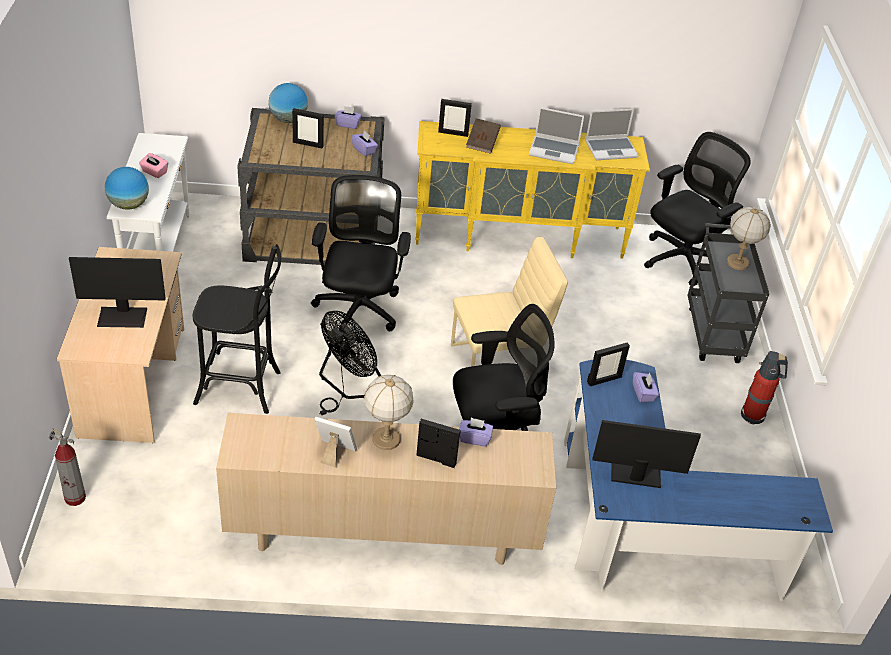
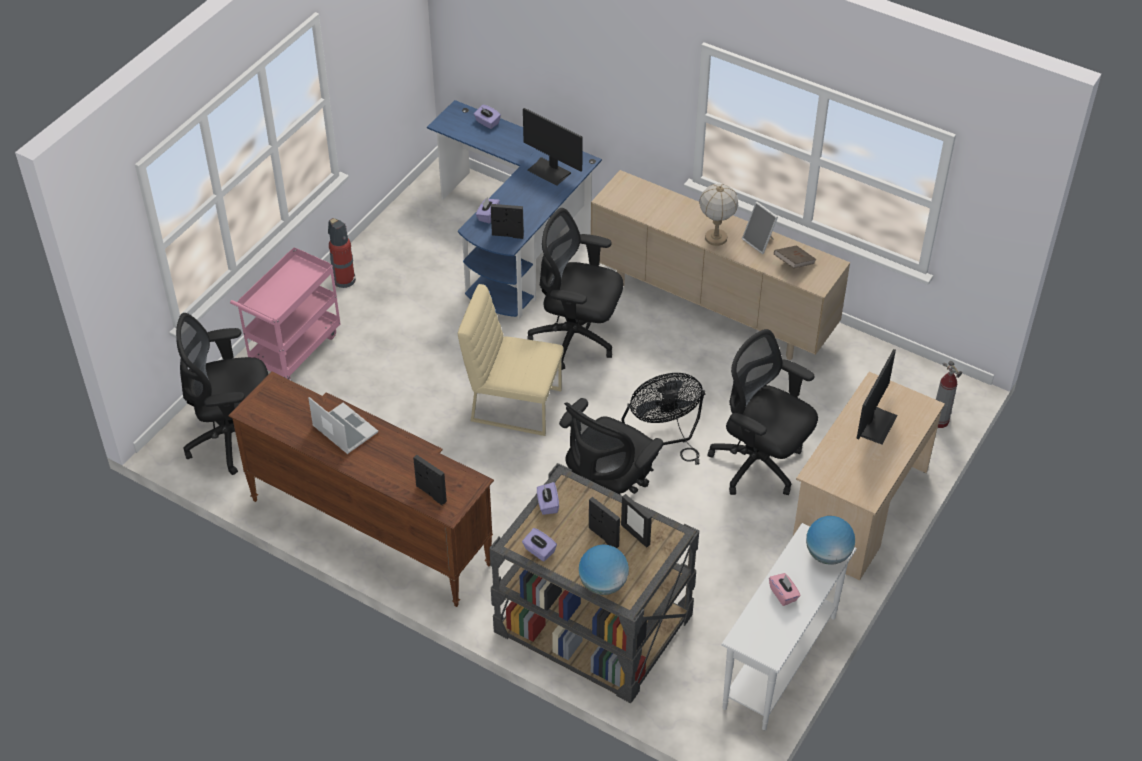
camera: 145 degrees left, 5 degrees up
monitor [69,257,166,328] -> monitor turned 90 degrees clockwise [857,349,898,445]
black stool [193,244,281,414] -> black office chair [707,329,818,495]
black fan [319,311,381,415] -> black fan turned 90 degrees clockwise [621,373,706,465]
yellow cabinet [415,121,650,259] -> brown cabinet [228,372,494,607]
picture frame [416,419,461,468] -> picture frame moved to [621,494,652,548]
purple tissue box [459,418,493,446] -> purple tissue box moved to [474,104,501,129]
brown book [466,118,501,154] -> brown book moved to [774,245,816,268]
laptop [585,109,639,160] -> none
grey cart [687,223,769,363] -> pink cart [230,248,340,380]
table lamp [727,207,771,270] -> none

